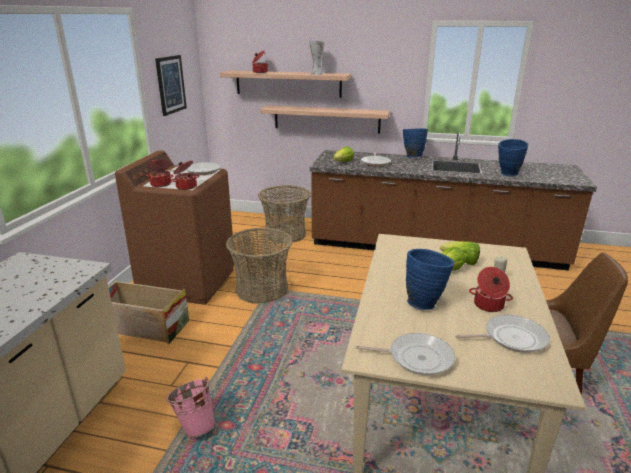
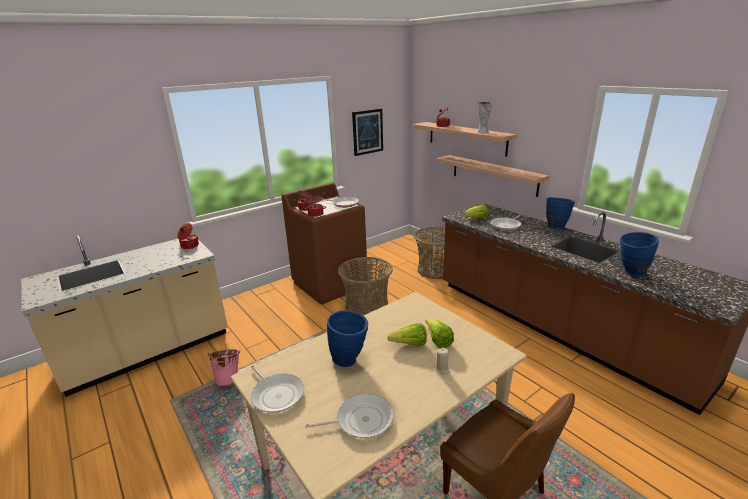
camera: 40 degrees right, 0 degrees up
crate [108,281,189,344] -> none
frying pan [455,315,550,353] -> frying pan turned 45 degrees counterclockwise [305,394,394,438]
cooking pot [469,267,513,312] -> cooking pot moved to [177,223,199,249]

